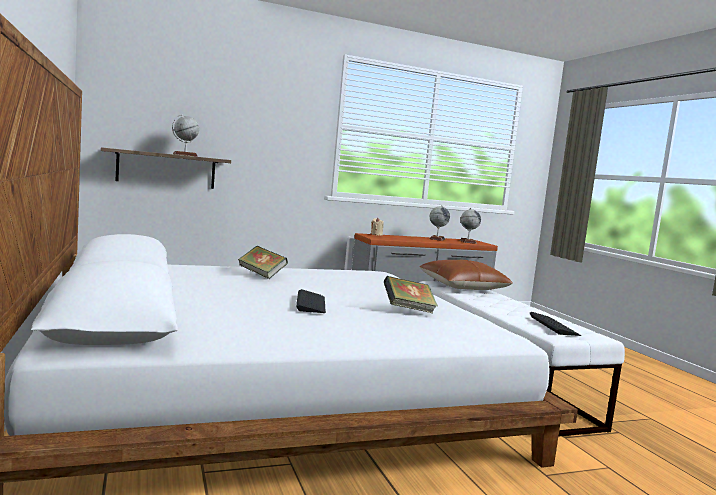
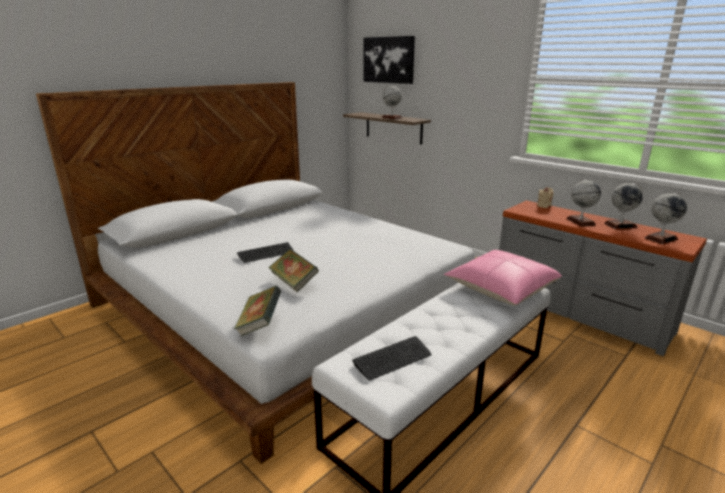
camera: 65 degrees right, 15 degrees up
book [238,246,288,279] -> book moved to [234,286,281,336]
brown pillow [420,260,513,290] -> pink pillow [444,250,562,306]
none -> picture [363,36,415,84]
none -> globe [566,178,601,227]

